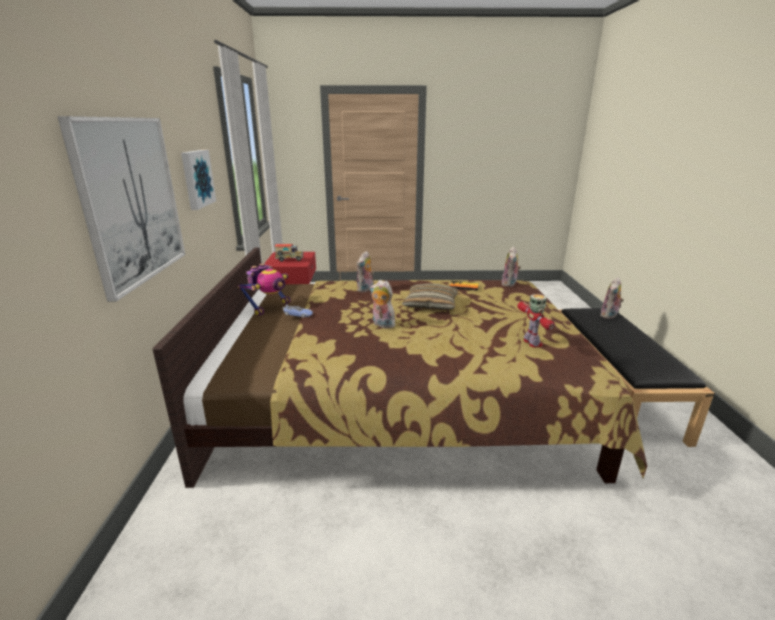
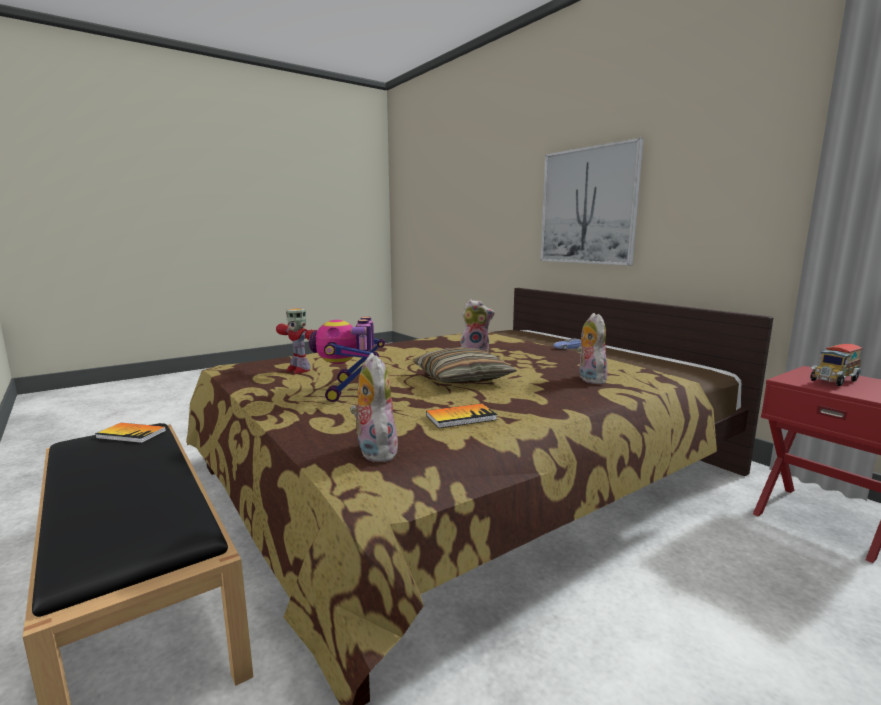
camera: 145 degrees right, 10 degrees down
picture [181,150,216,210] -> none
toy robot [237,264,291,316] -> toy robot moved to [308,317,385,402]
plush toy [600,277,624,319] -> none
none -> book [95,423,166,443]

